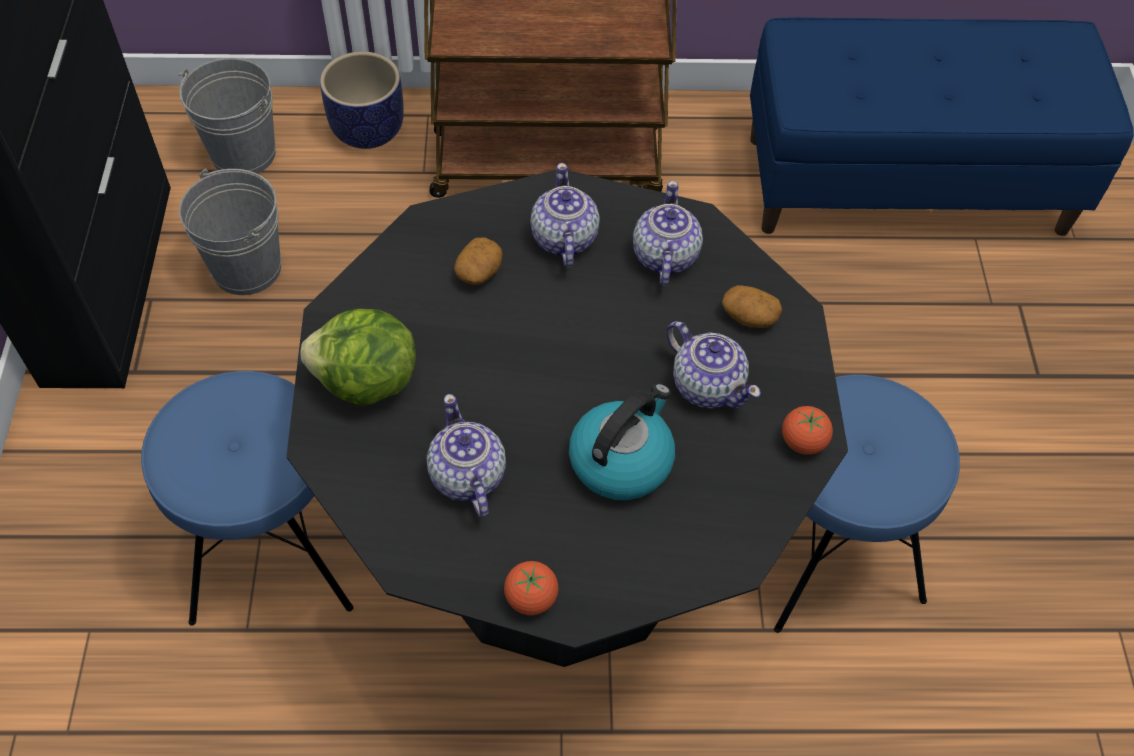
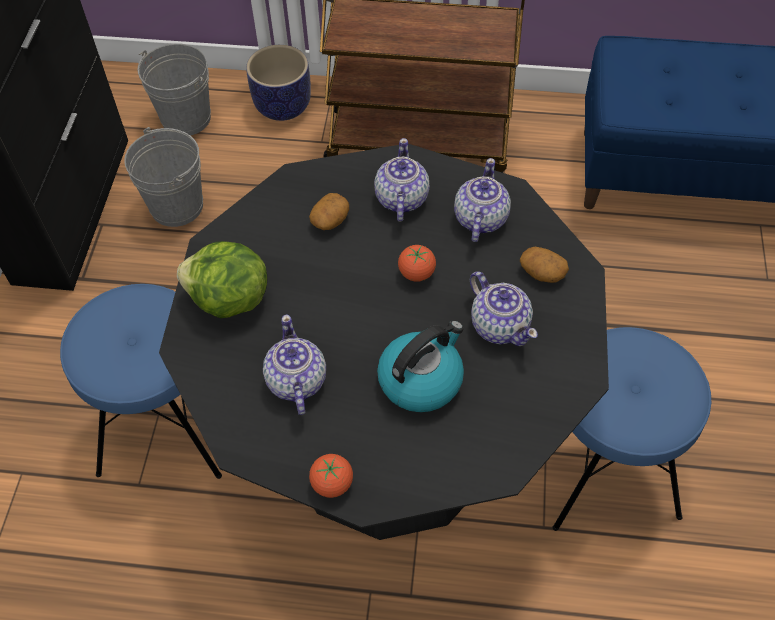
camera: 10 degrees right, 0 degrees up
tomato [782,406,833,455] -> tomato moved to [398,245,436,282]

